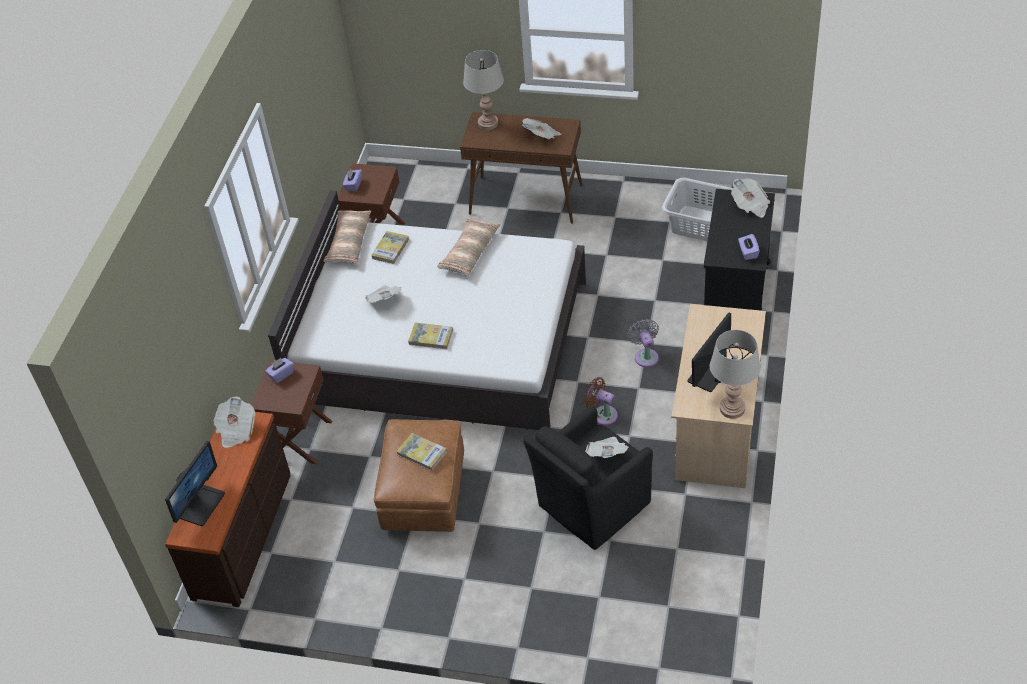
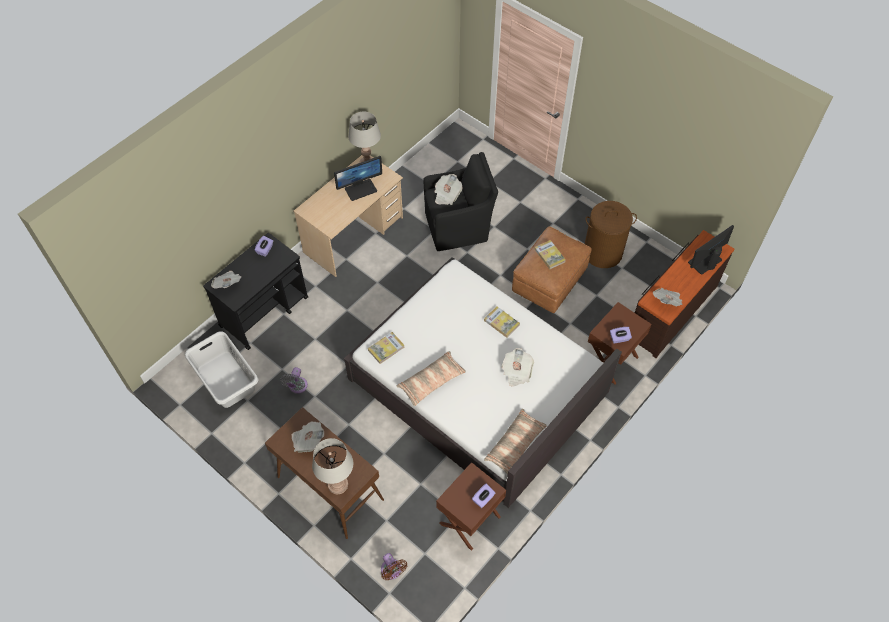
camera: 155 degrees left, 10 degrees up
book [371,231,409,264] -> book moved to [368,332,404,364]
brown fan [584,377,618,425] -> brown fan moved to [381,553,408,580]
grey fan [628,319,659,367] -> grey fan moved to [280,367,308,394]
none -> brown laundry basket [585,201,637,268]

